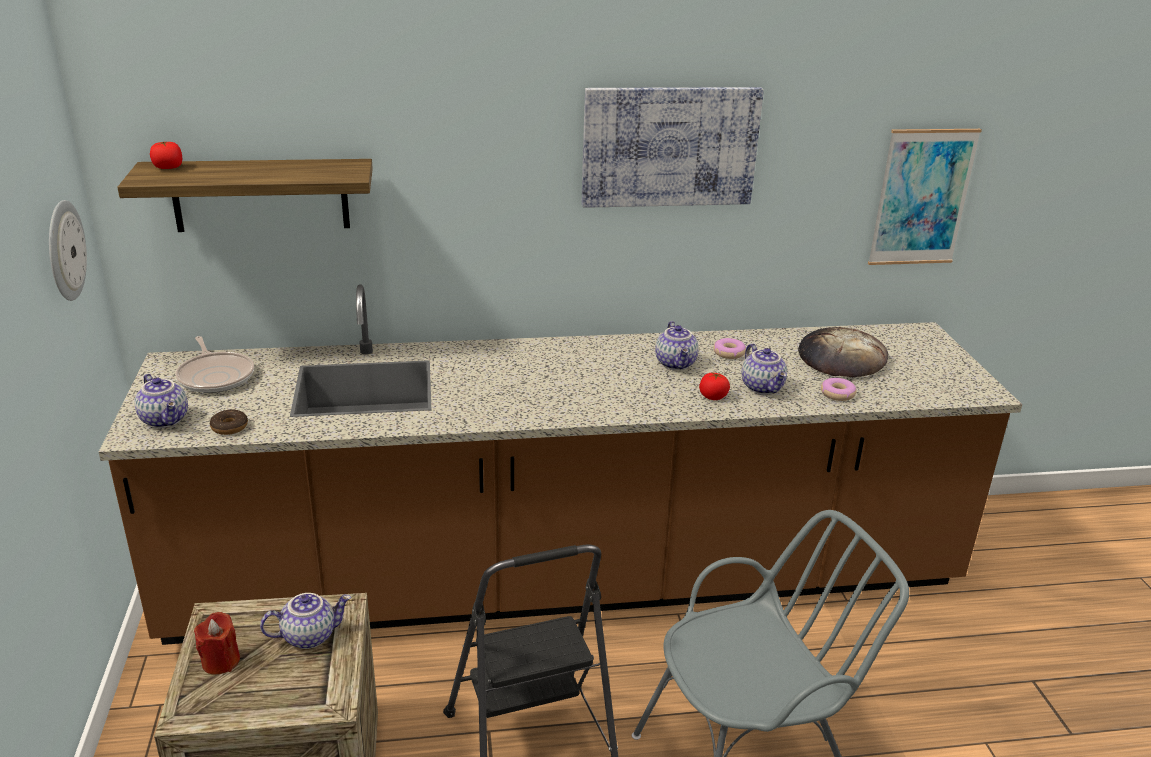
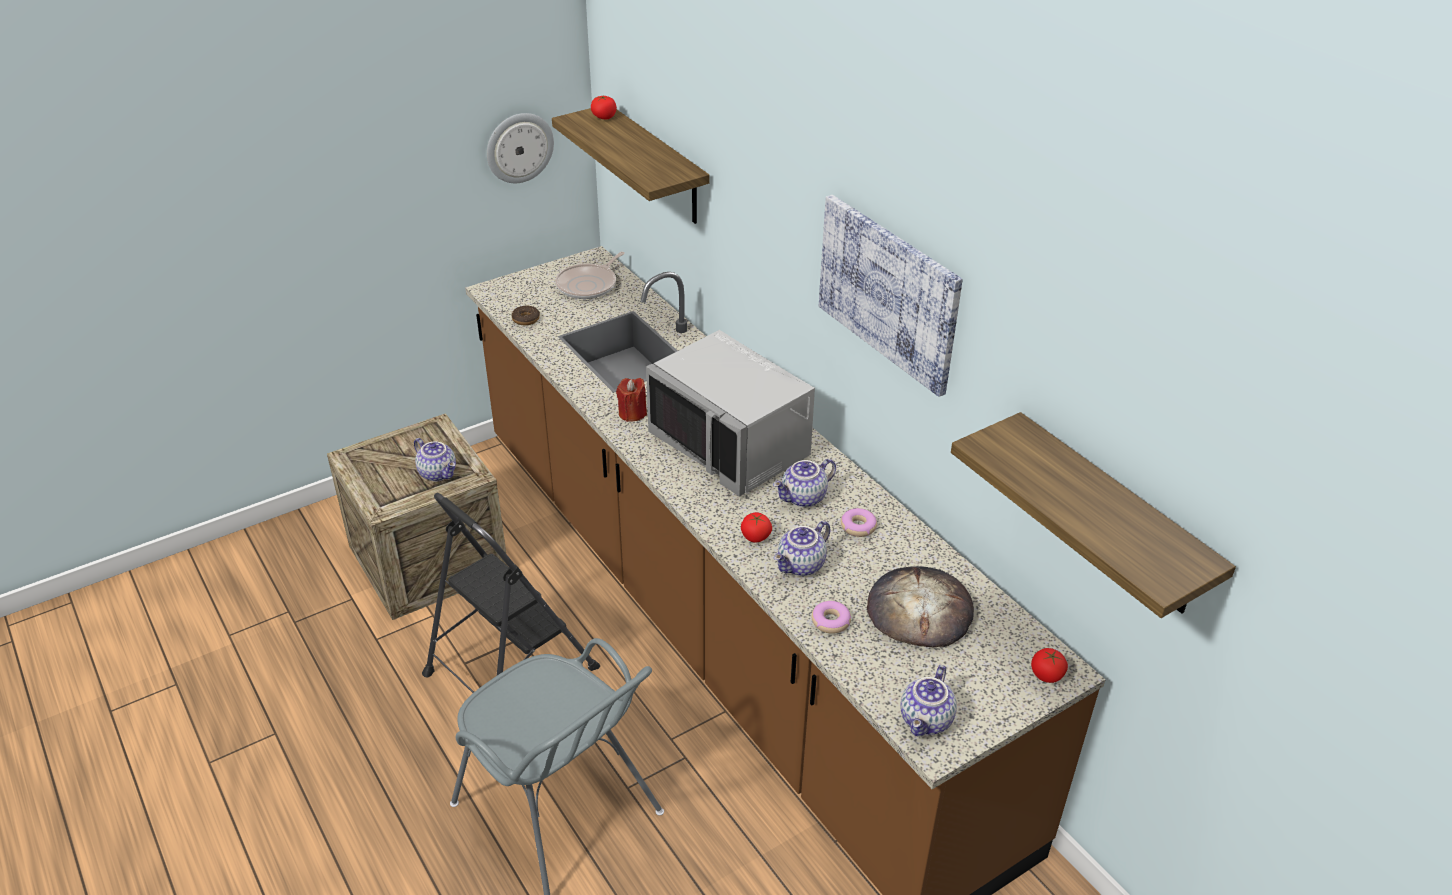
camera: 65 degrees right, 10 degrees up
teapot [135,374,188,428] -> teapot moved to [900,665,957,736]
red candle [194,612,240,675] -> red candle moved to [616,378,647,422]
picture [868,129,982,265] -> shelf [951,412,1236,618]
none -> grey microwave [646,330,815,497]
none -> tomato [1031,648,1068,683]

